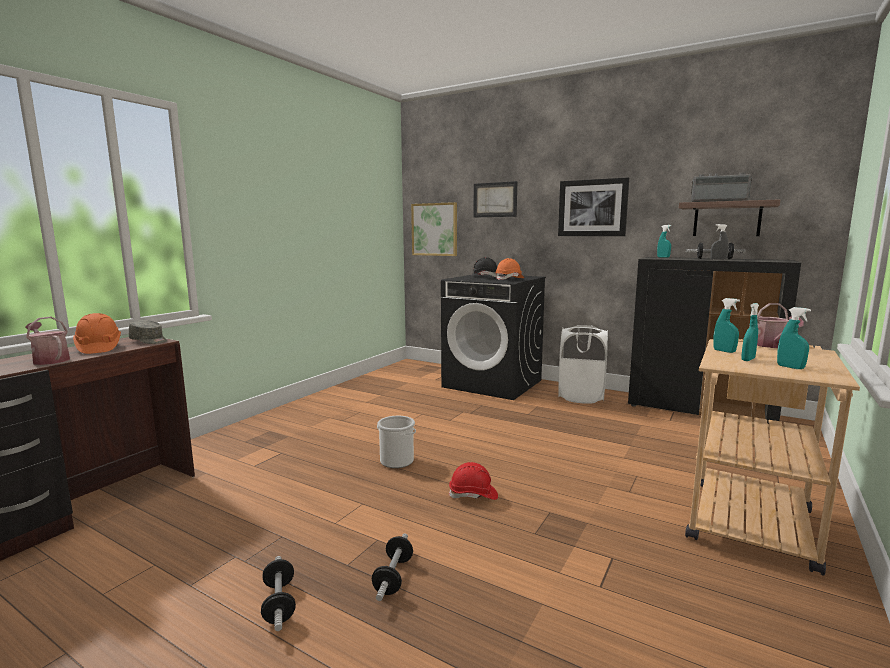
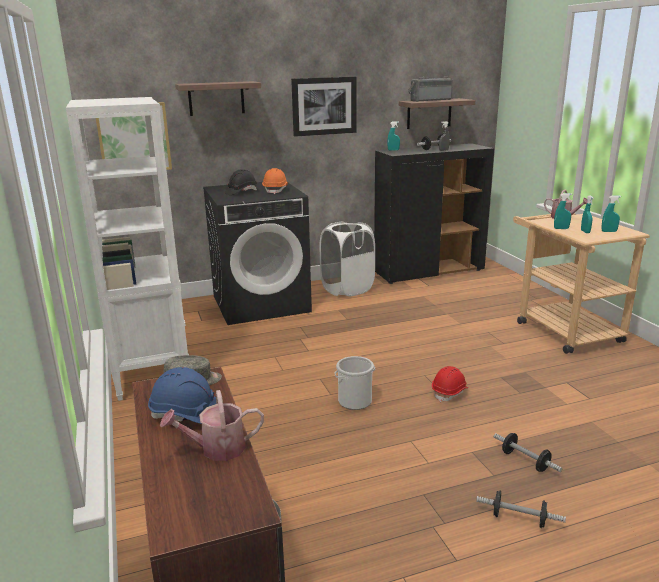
camera: 50 degrees left, 10 degrees up
orange hard hat [73,313,121,354] -> blue hard hat [148,367,216,424]
picture [473,181,517,218] -> shelf [175,81,261,116]
none -> white bookcase [66,97,189,401]

